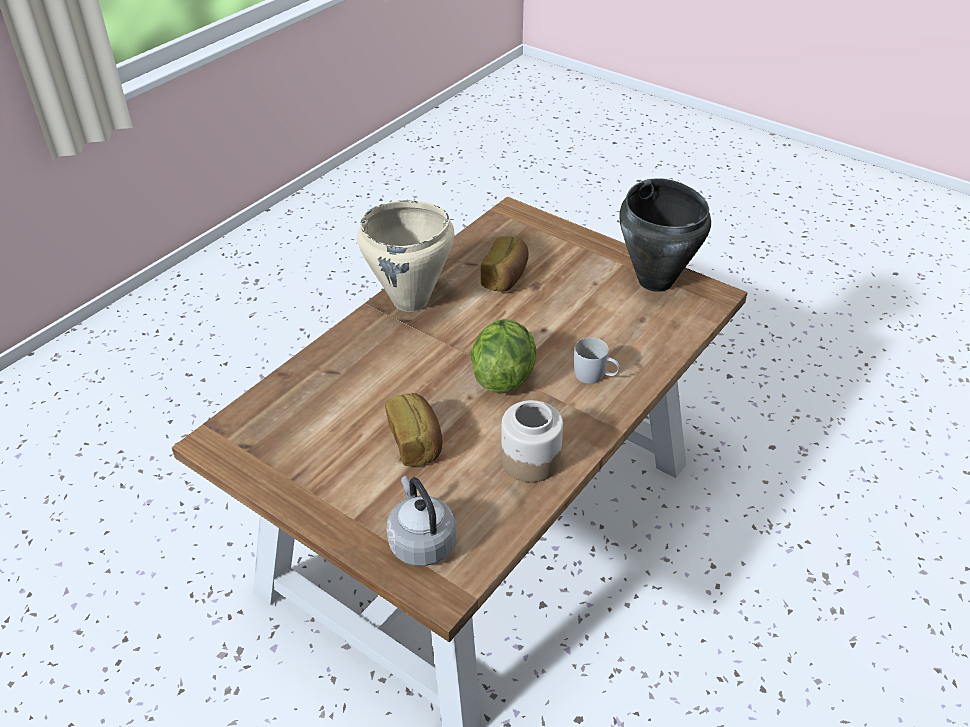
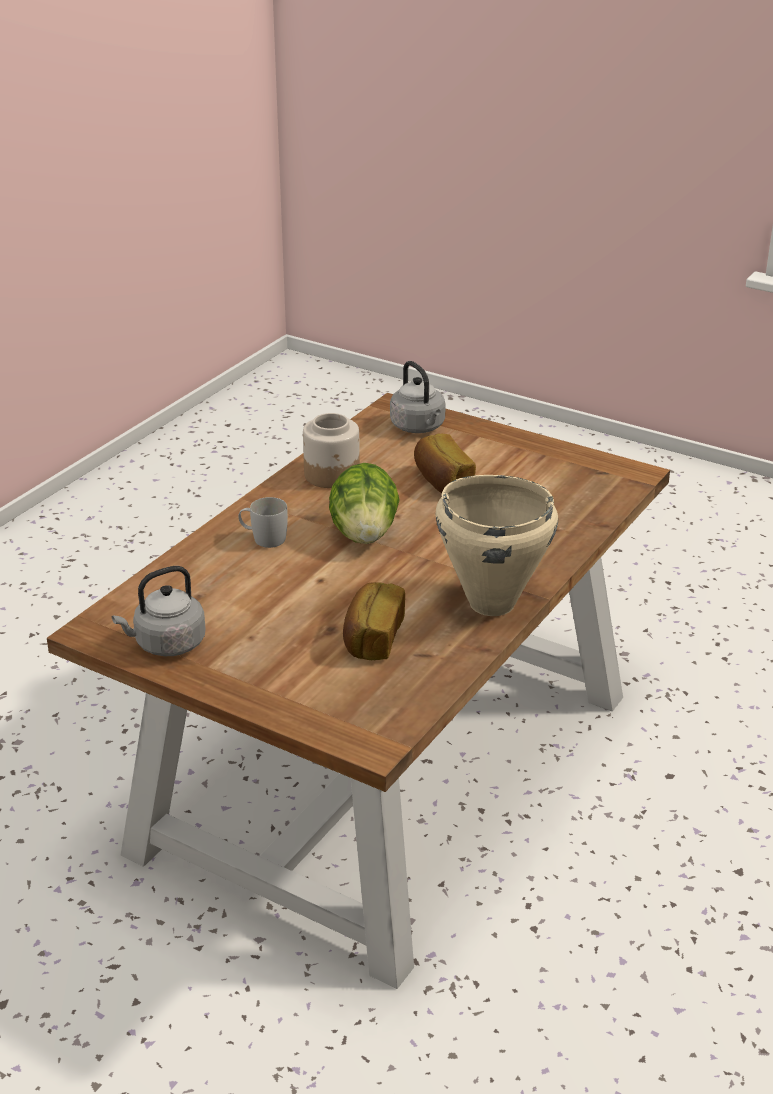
camera: 175 degrees right, 10 degrees down
black cooking pot [620,178,711,292] -> grey kettle [112,566,206,656]

